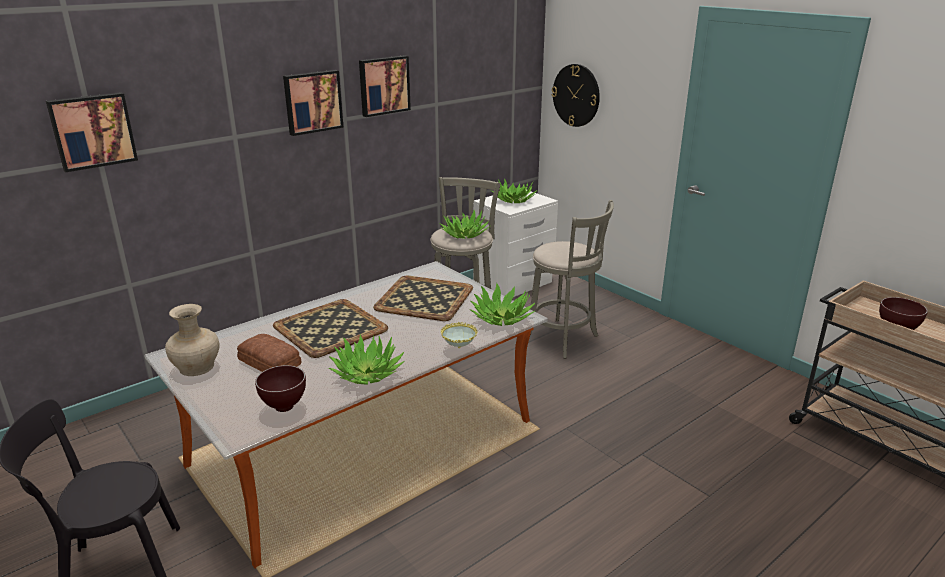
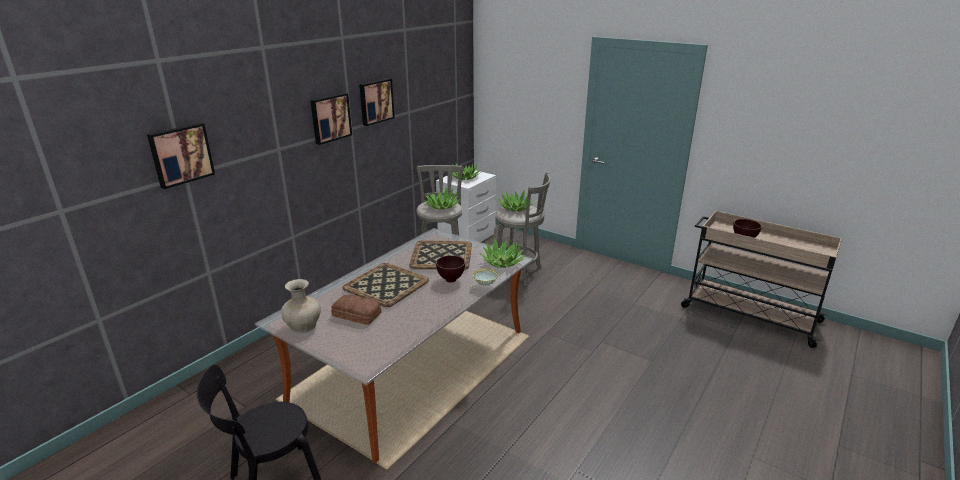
camera: 15 degrees left, 0 degrees up
brown bowl [255,365,306,412] -> brown bowl moved to [436,255,465,283]
potted plant [328,335,405,385] -> potted plant moved to [497,191,534,212]
wall clock [552,64,600,127] -> none

